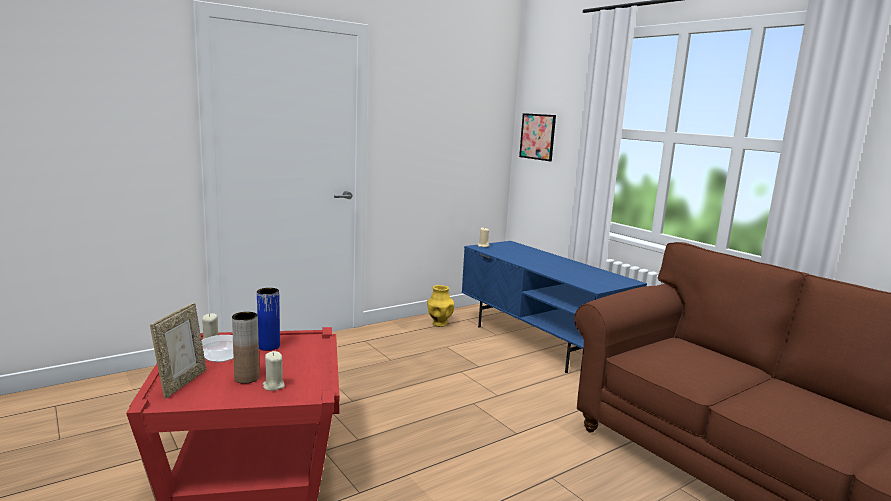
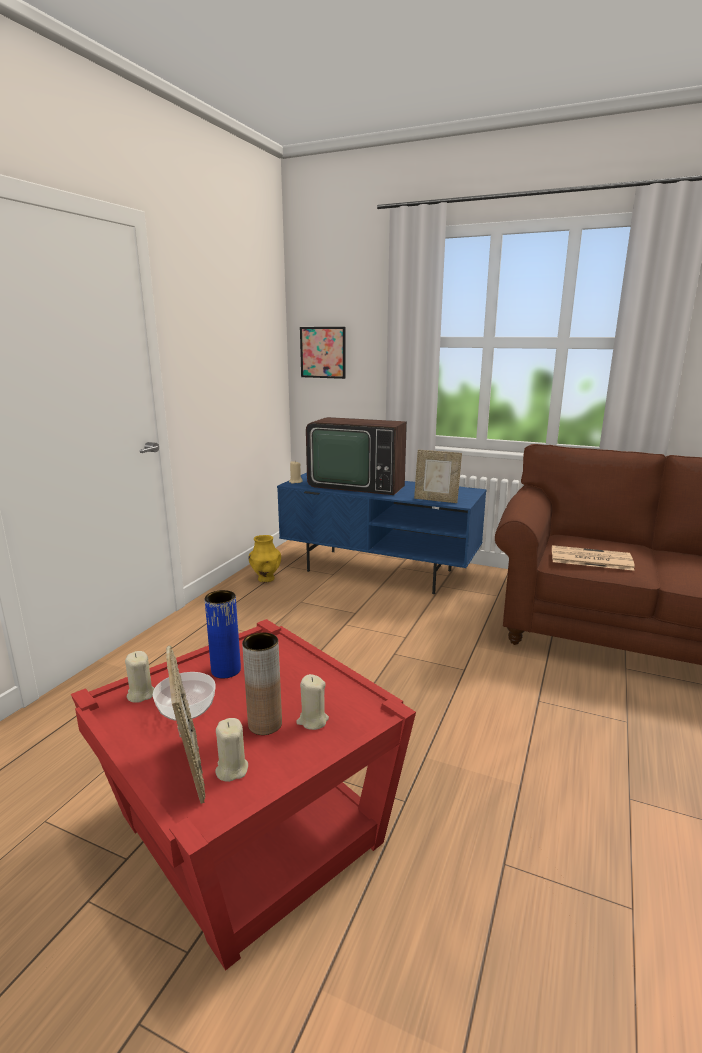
camera: 30 degrees left, 5 degrees up
none -> beige candle [215,718,248,782]
none -> television [306,417,407,495]
none -> picture frame [414,450,462,503]
none -> newspaper [552,545,635,571]

